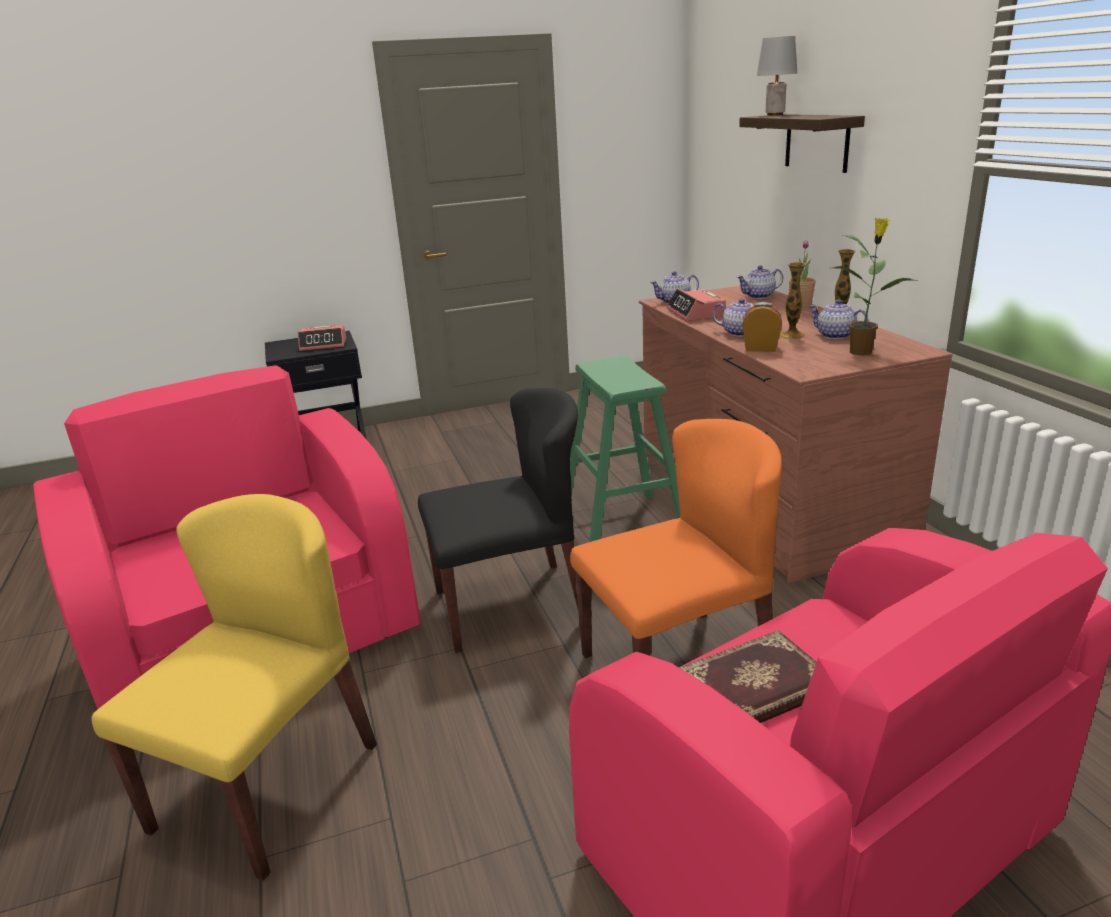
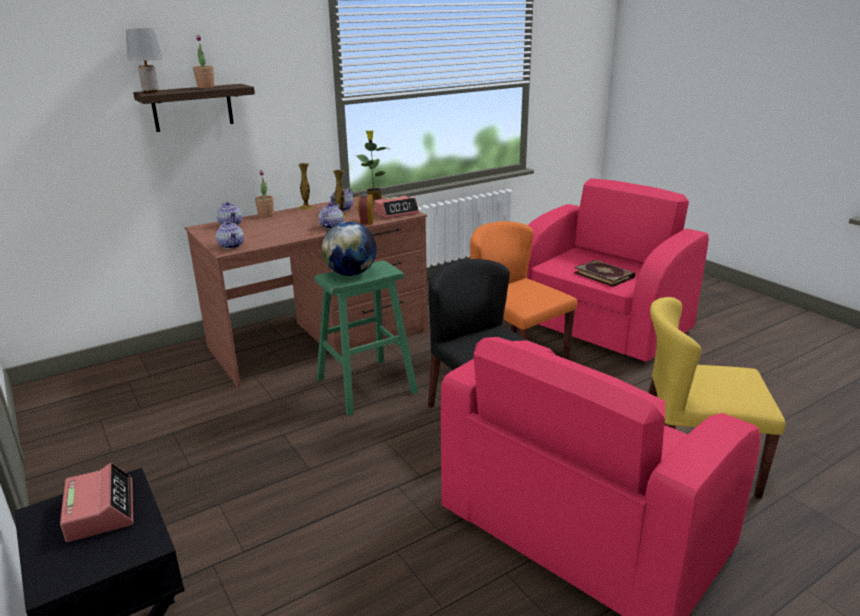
camera: 105 degrees left, 0 degrees up
alarm clock [667,289,726,321] -> alarm clock moved to [374,195,419,218]
none -> potted plant [193,35,214,88]
none -> globe [322,221,377,276]

